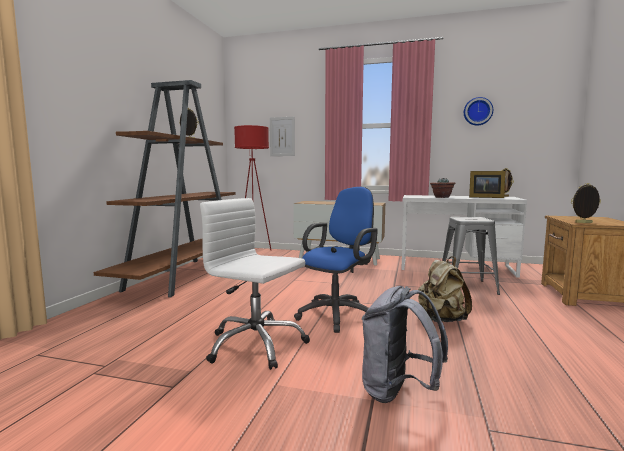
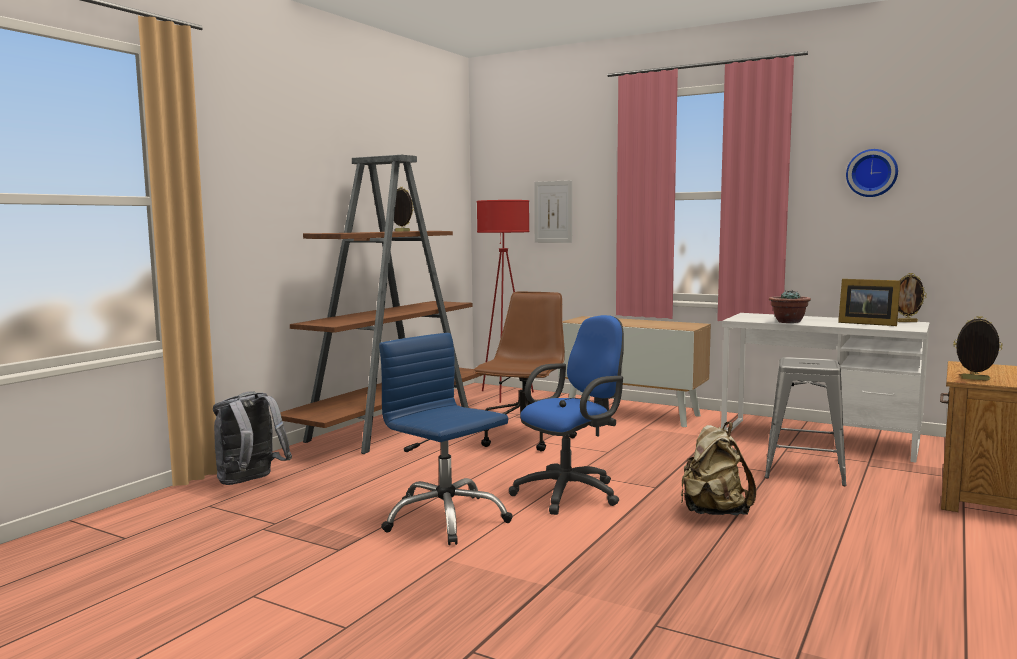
camera: 15 degrees right, 0 degrees up
white office chair [200,198,310,370] -> blue office chair [379,333,513,545]
grey backpack [362,286,448,403] -> grey backpack moved to [213,392,292,485]
none -> brown office chair [473,291,577,452]

